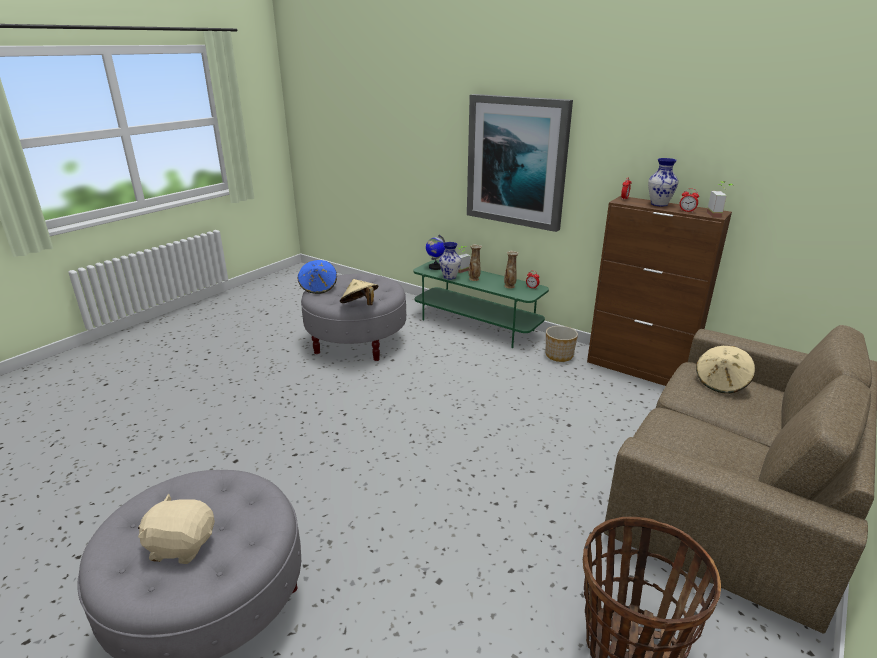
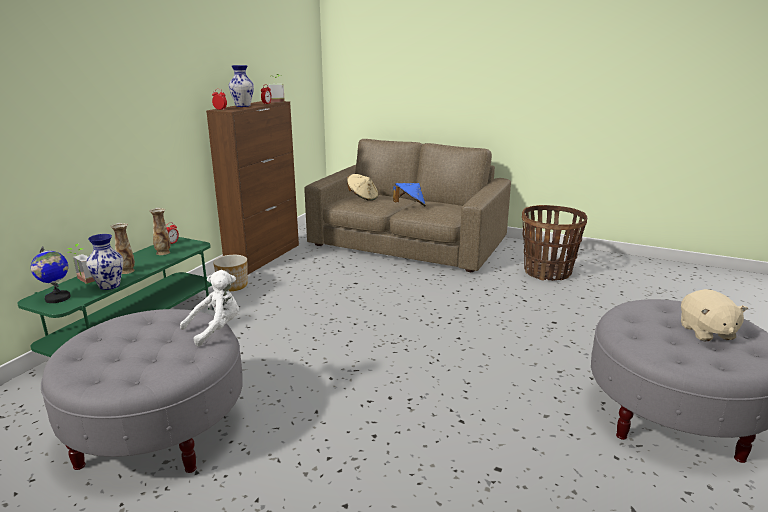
camera: 100 degrees left, 5 degrees down
blue hat [297,260,337,294] -> blue hat moved to [393,183,426,206]
beige hat [340,279,378,305] -> white plush toy [180,270,239,346]
picture [467,94,573,232] -> none

